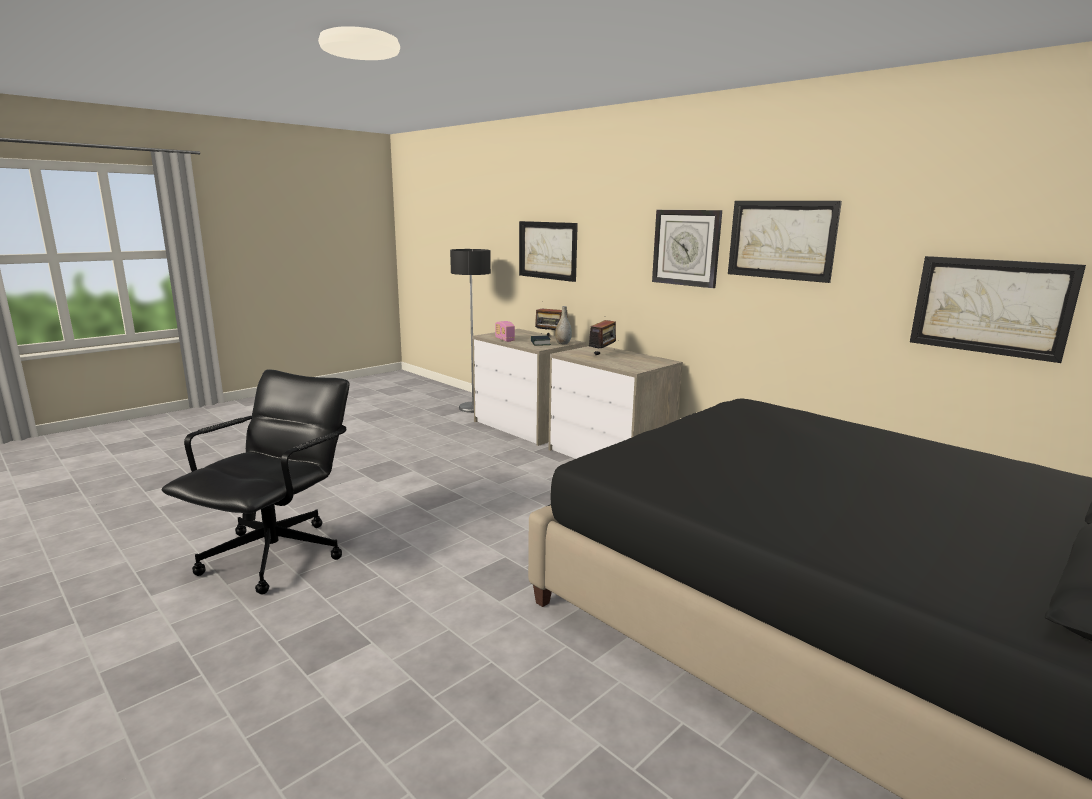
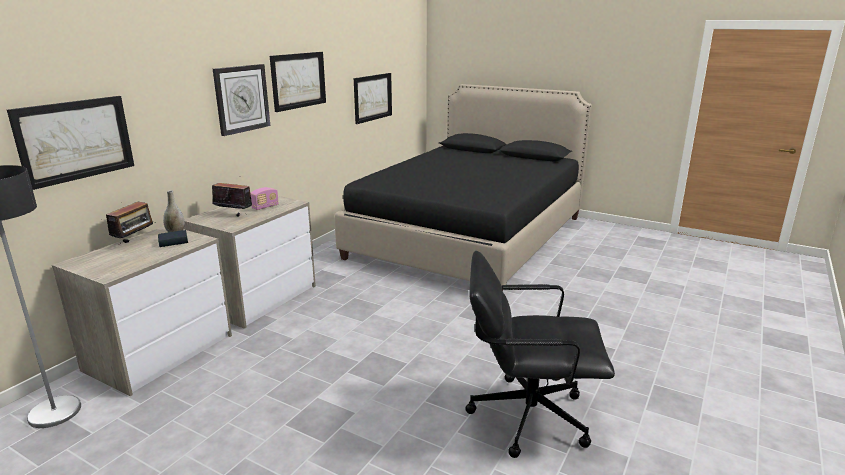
camera: 105 degrees left, 5 degrees up
radio [495,321,515,342] -> radio moved to [250,187,279,210]

